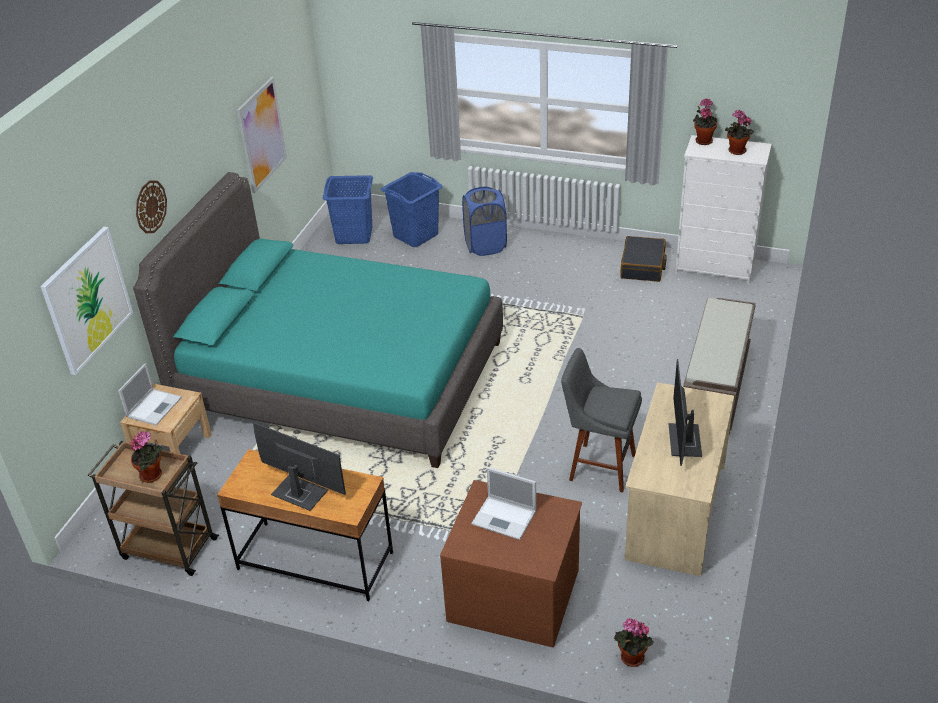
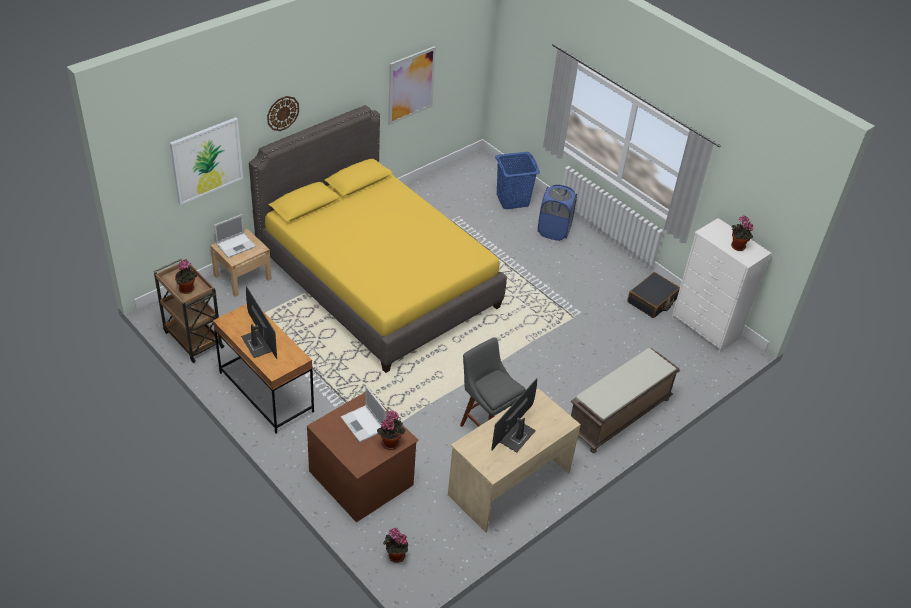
camera: 25 degrees right, 5 degrees up
turquoise bed [133,172,503,468] -> yellow bed [249,105,507,373]
blue laundry basket [323,175,373,244] -> none
potted plant [693,98,717,145] -> potted plant moved to [377,410,405,450]

